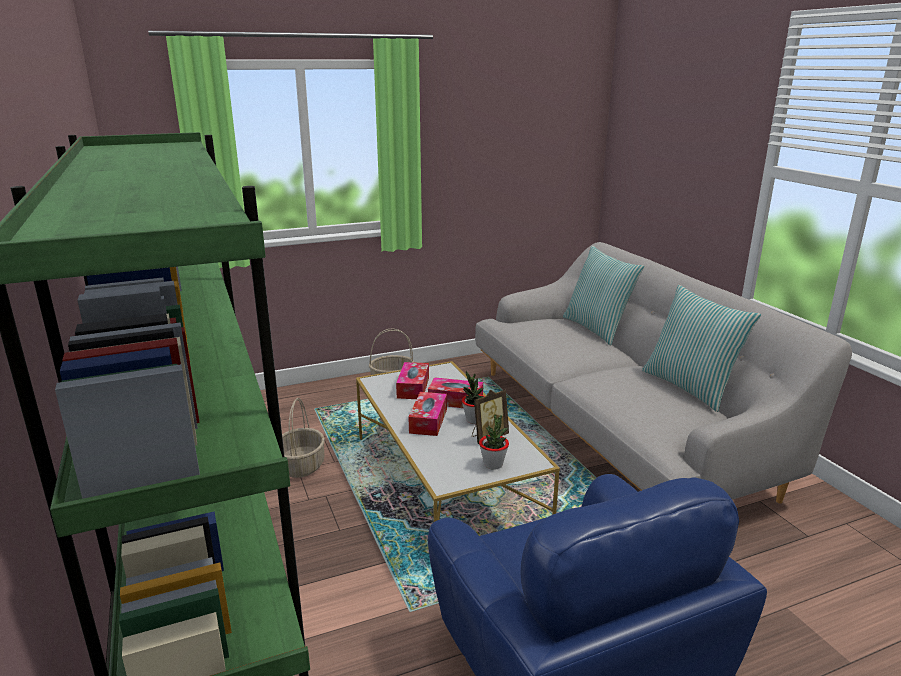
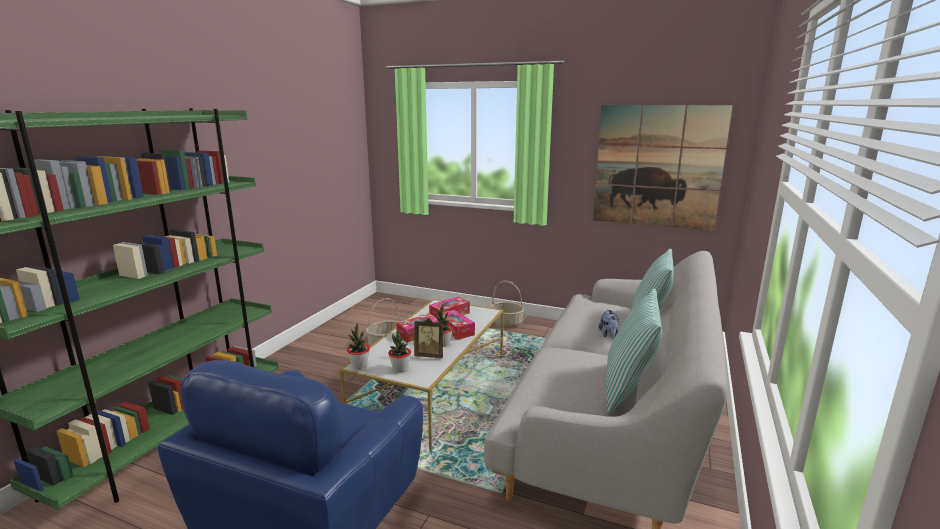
camera: 45 degrees right, 5 degrees down
none -> potted plant [347,323,370,369]
none -> picture [593,105,733,230]
none -> plush toy [599,309,619,338]

